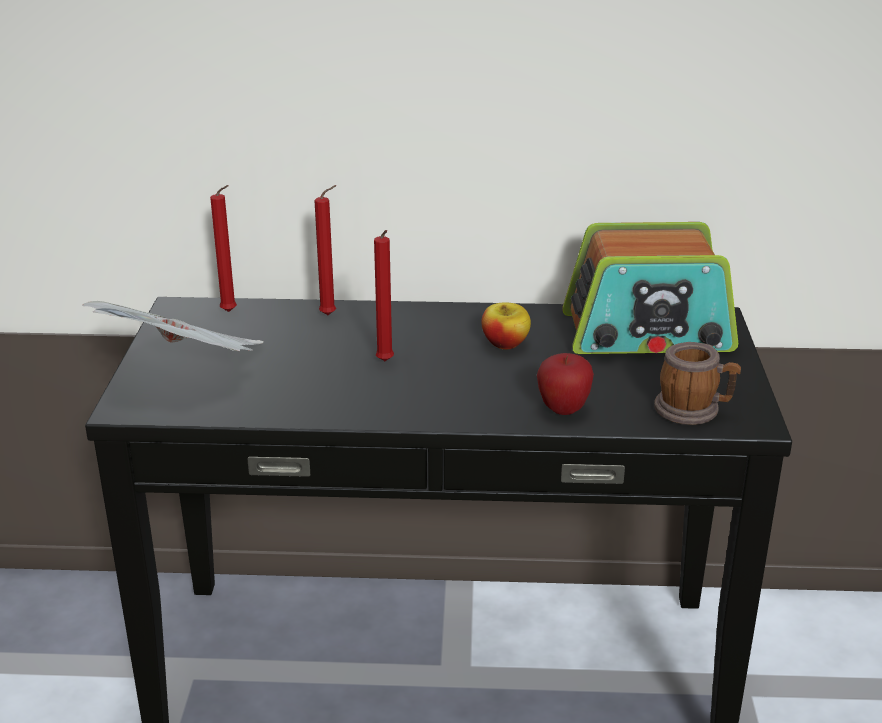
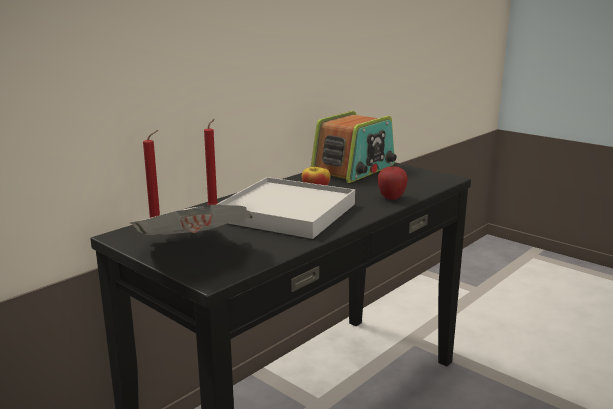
camera: 50 degrees left, 10 degrees down
red candle [374,230,394,361] -> white tray [216,177,355,239]
mug [654,342,741,425] -> none

